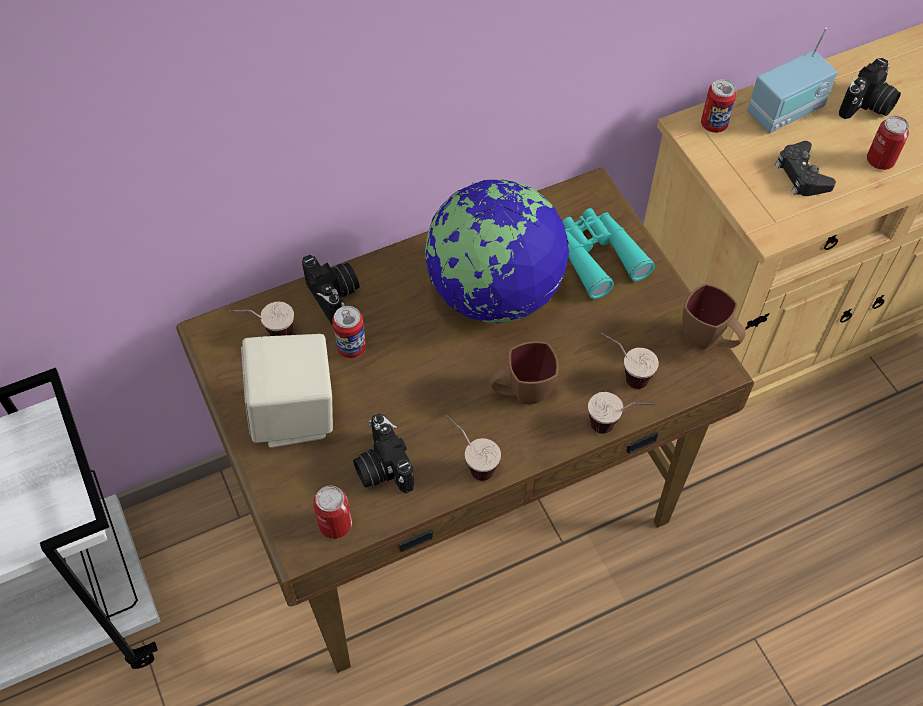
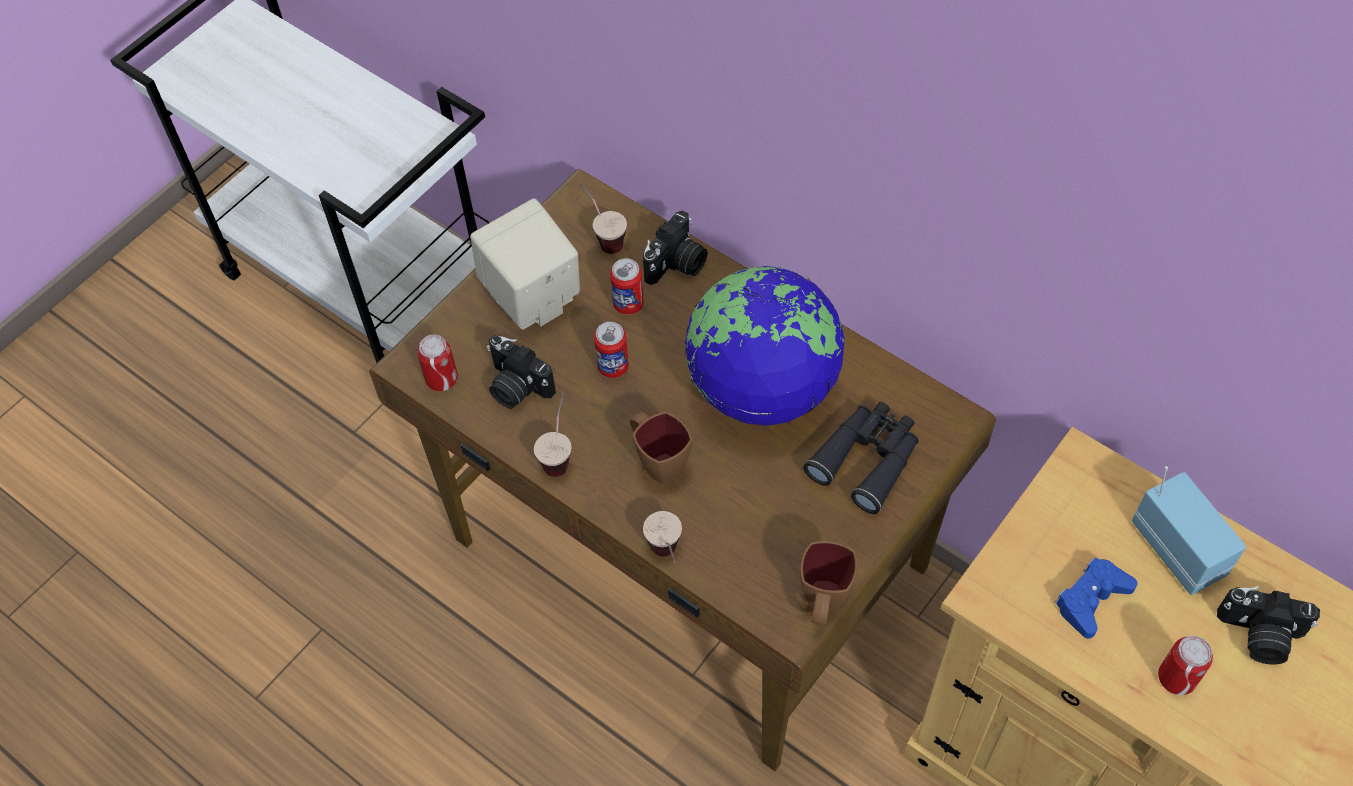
camera: 65 degrees right, 0 degrees up
camera [353,413,414,493] -> camera turned 90 degrees counterclockwise [487,335,556,409]
turquoise binoculars [562,208,655,299] -> black binoculars [803,402,919,514]
cup [601,333,659,389] -> none
can [701,79,737,133] -> can moved to [594,322,629,378]
radio [747,28,837,133] -> radio turned 150 degrees counterclockwise [1132,466,1246,595]
black game controller [775,141,836,196] -> blue game controller [1055,558,1137,639]

